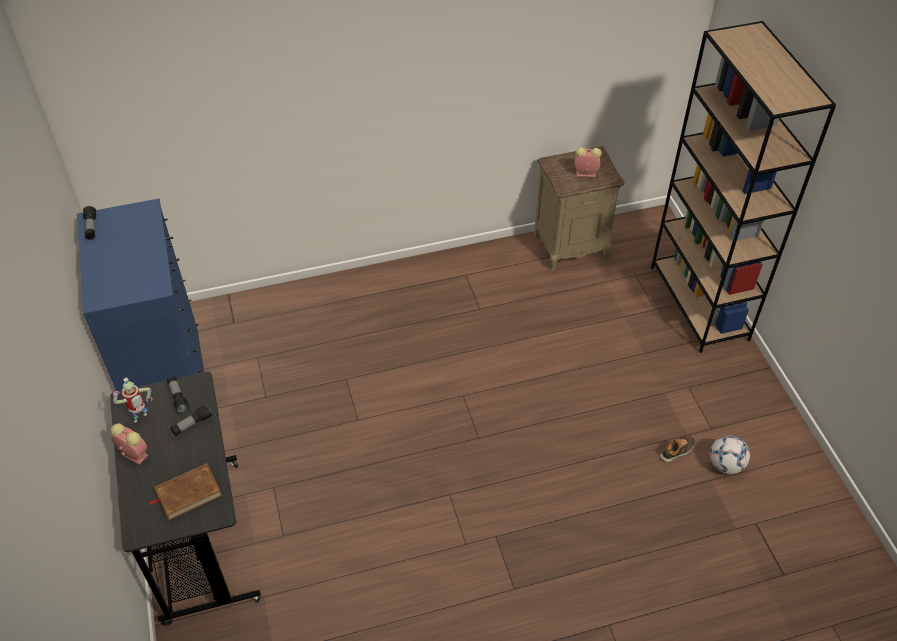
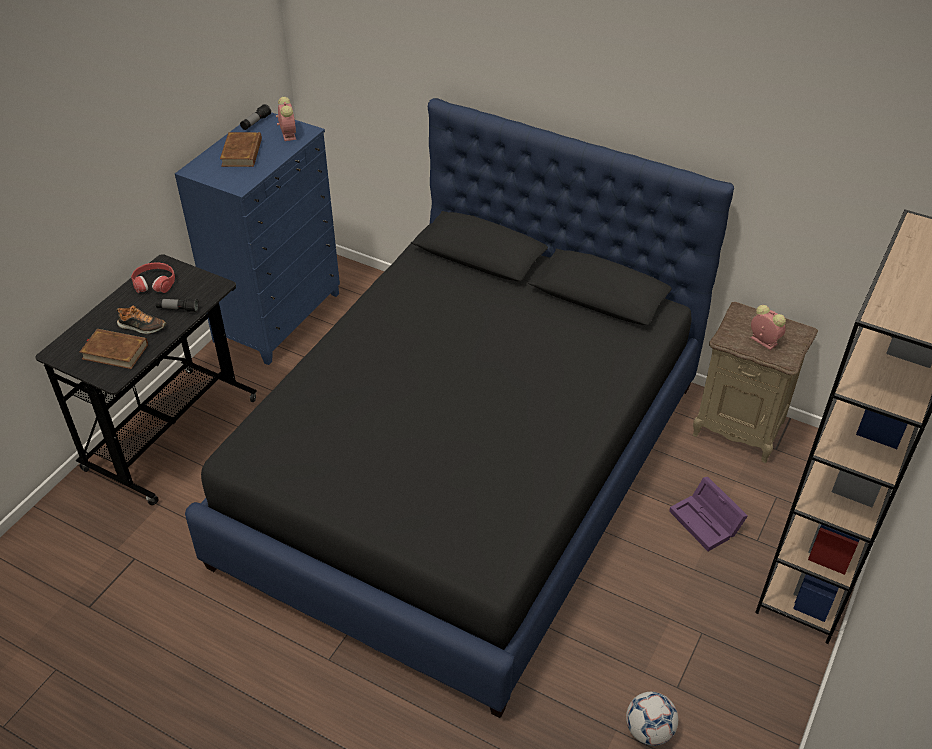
camera: 45 degrees right, 5 degrees down
alarm clock [111,423,148,465] -> alarm clock moved to [276,97,296,141]
toy robot [113,377,152,422] -> red headphones [131,262,175,293]
flashlight [167,376,189,413] -> none
shoe [660,435,695,462] -> shoe moved to [116,305,166,334]
none -> black bed [185,98,734,718]
none -> brown book [220,132,262,167]
none -> purple storage box [669,477,748,551]

